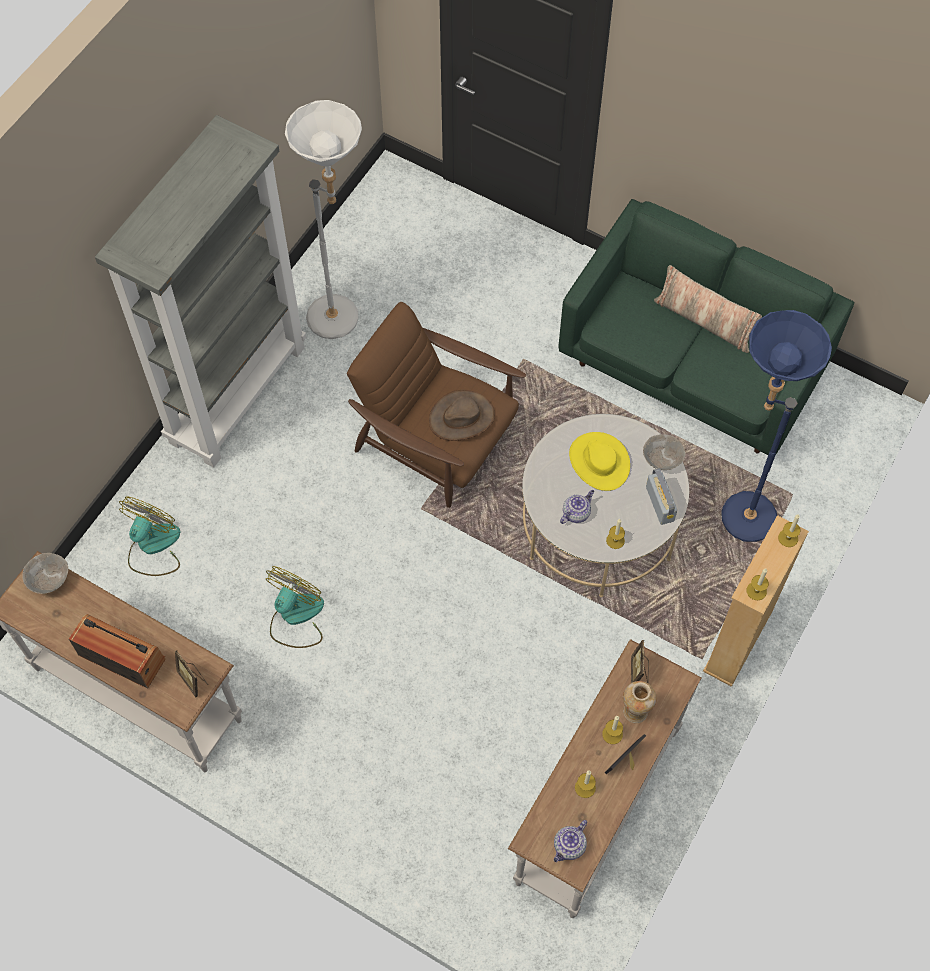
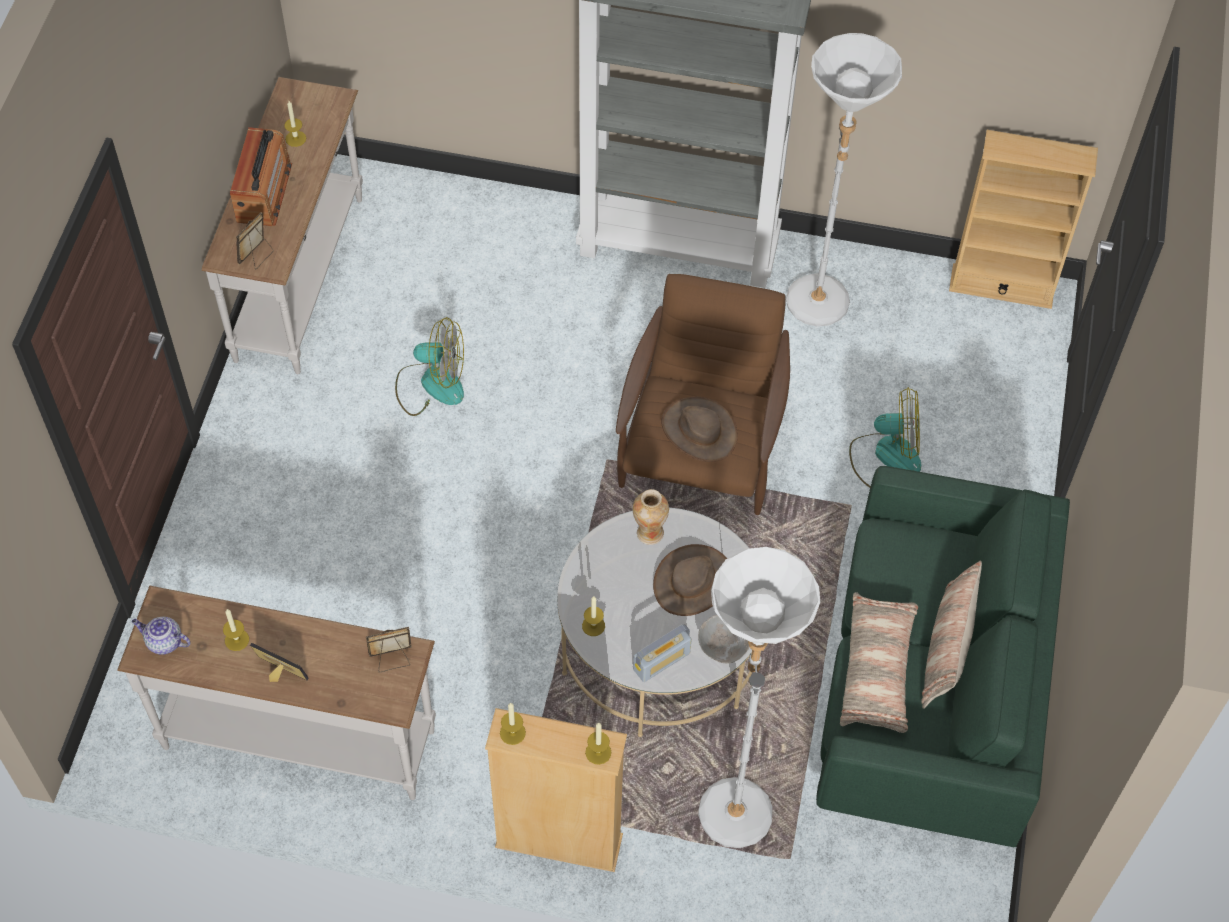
camera: 70 degrees right, 5 degrees down
grey bowl [22,553,68,594] -> none
fan [119,496,181,576] -> fan moved to [849,387,921,487]
teapot [560,490,594,524] -> none
yellow hat [569,432,630,491] -> brown hat [653,544,727,616]
candle [602,716,623,744] -> candle moved to [284,101,306,147]
vase [623,681,657,723] -> vase moved to [633,489,669,545]
blue floor lamp [722,310,832,542] -> white floor lamp [698,547,820,848]
none -> pillow [840,592,918,733]
none -> beige bookcase [949,130,1098,309]

